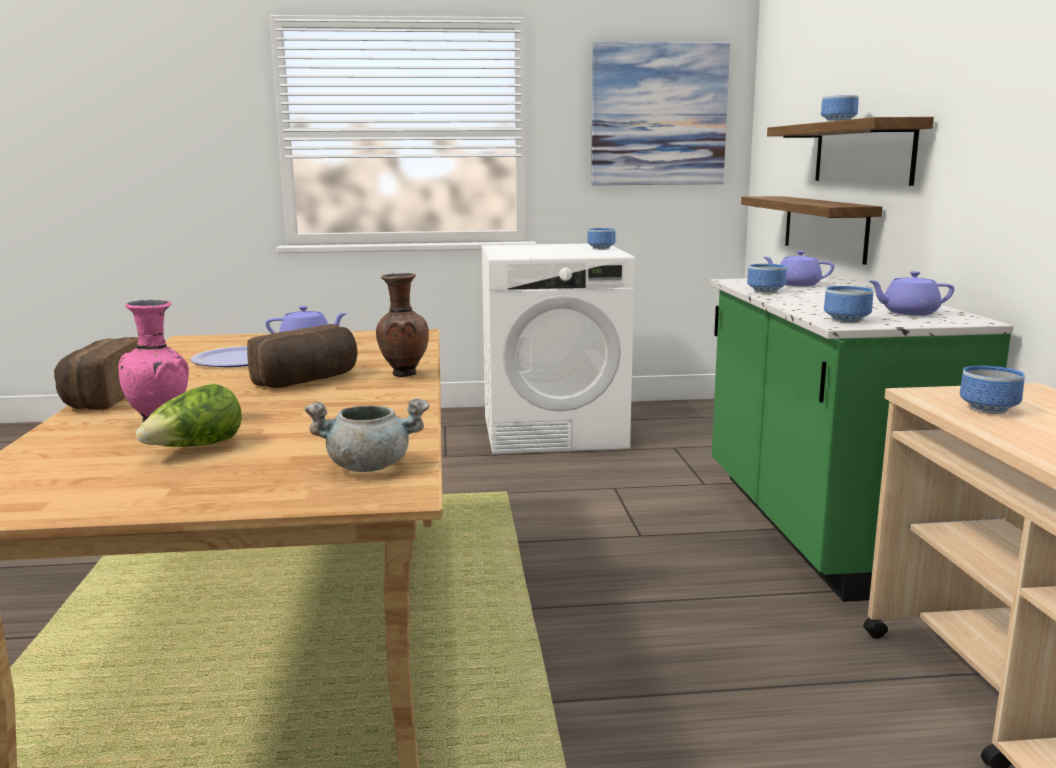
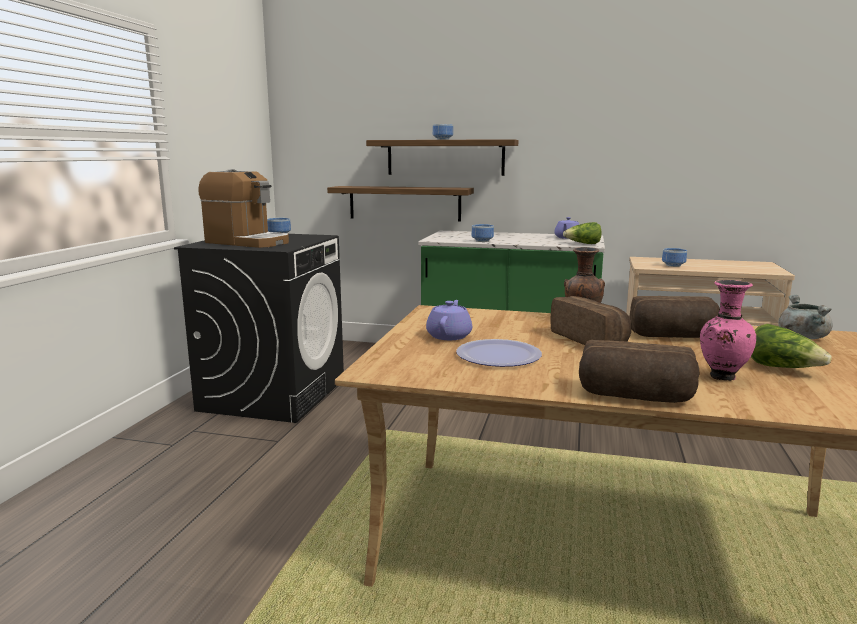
camera: 70 degrees left, 0 degrees up
white washing machine [482,244,635,454] -> black washing machine [174,234,344,423]
picture [591,42,730,185] -> none
purple teapot [763,251,834,287] -> none
bowl [824,286,873,323] -> lettuce [563,222,602,244]
none -> coffee machine [198,169,289,248]
none -> bread [630,296,720,338]

